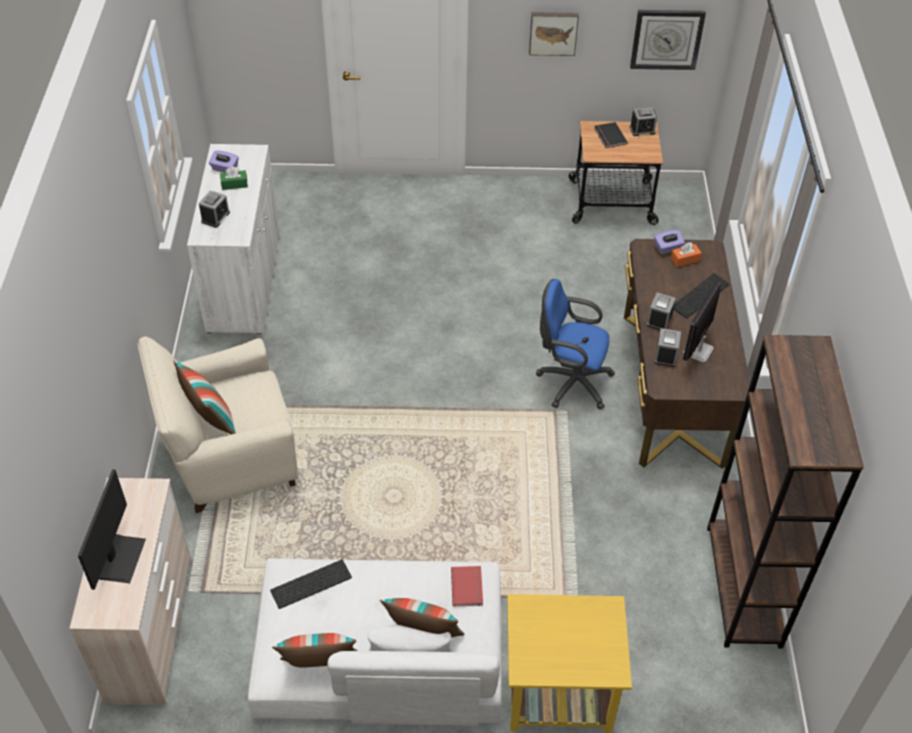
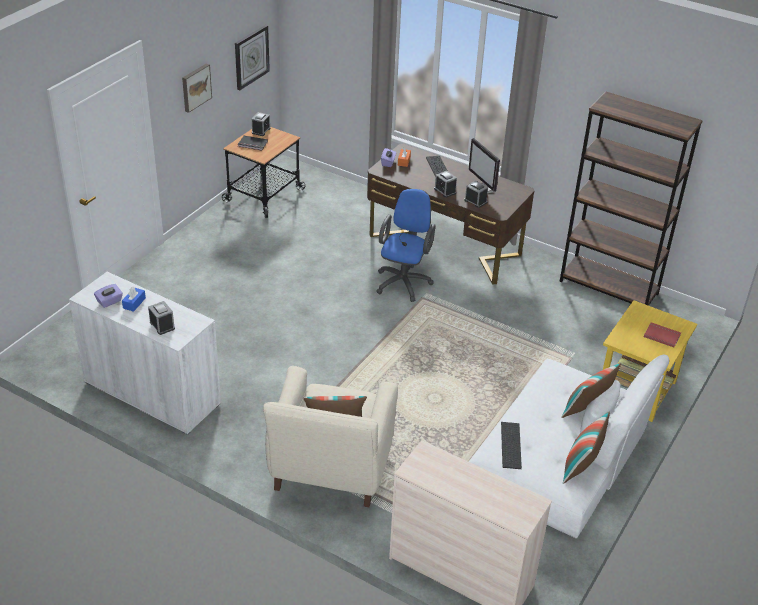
camera: 60 degrees left, 10 degrees down
monitor [78,469,146,590] -> none
green tissue box [220,167,248,190] -> blue tissue box [122,287,146,312]
red book [451,566,483,606] -> red book moved to [644,322,681,347]
blue office chair [536,279,615,410] -> blue office chair turned 150 degrees clockwise [376,189,435,302]

